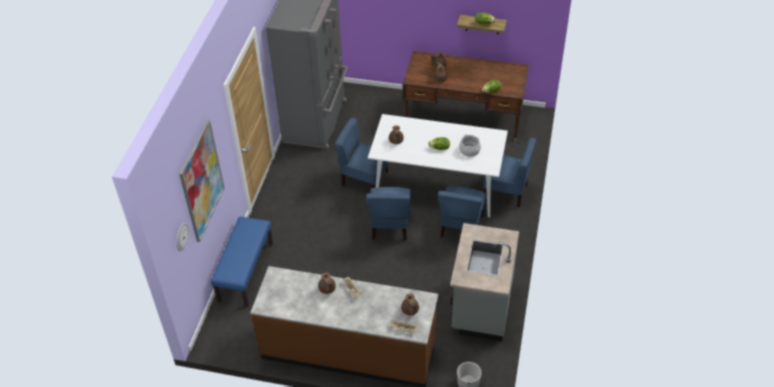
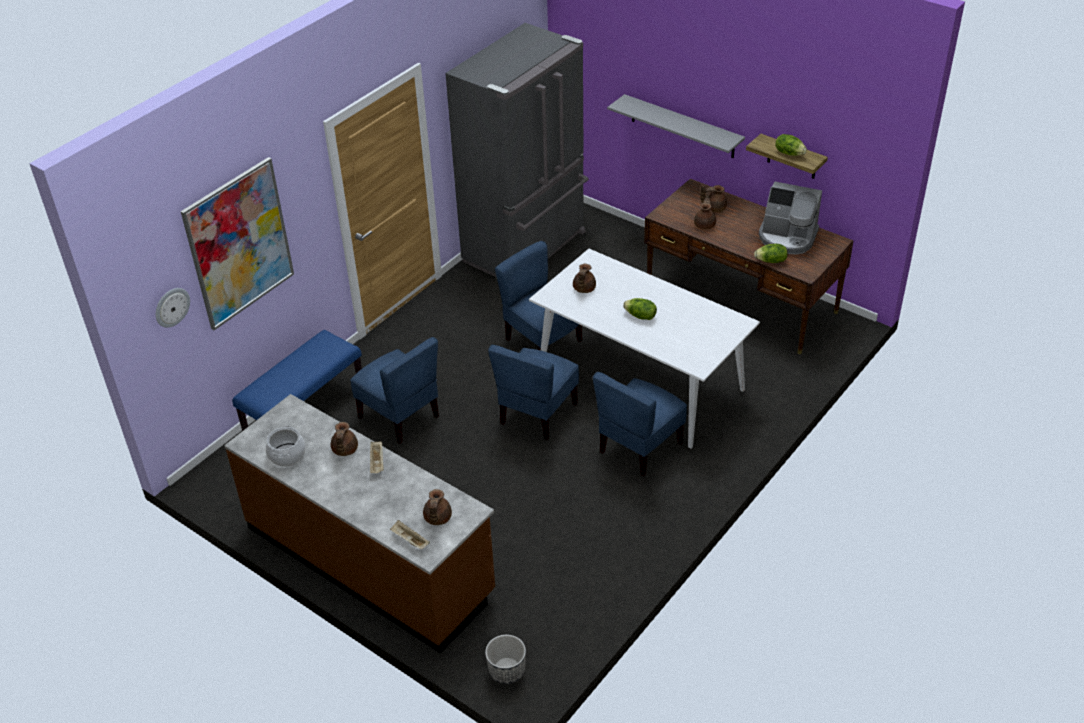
camera: 25 degrees right, 5 degrees down
grey counter [450,223,519,341] -> none
cooking pot [459,135,481,157] -> cooking pot moved to [266,425,306,467]
blue chair [483,137,536,207] -> blue chair moved to [350,337,439,444]
none -> grey shelf [607,94,745,158]
none -> coffee machine [759,181,822,255]

